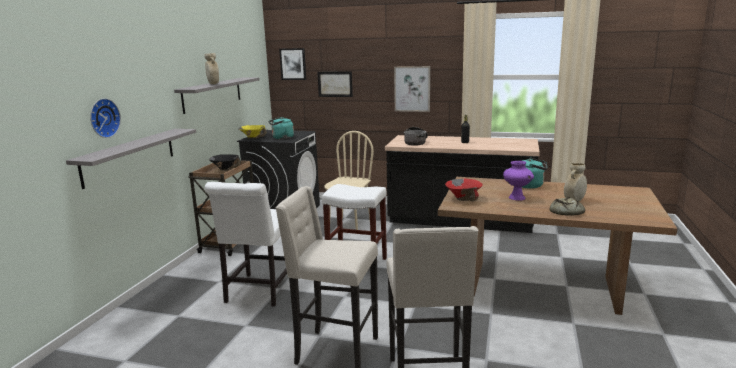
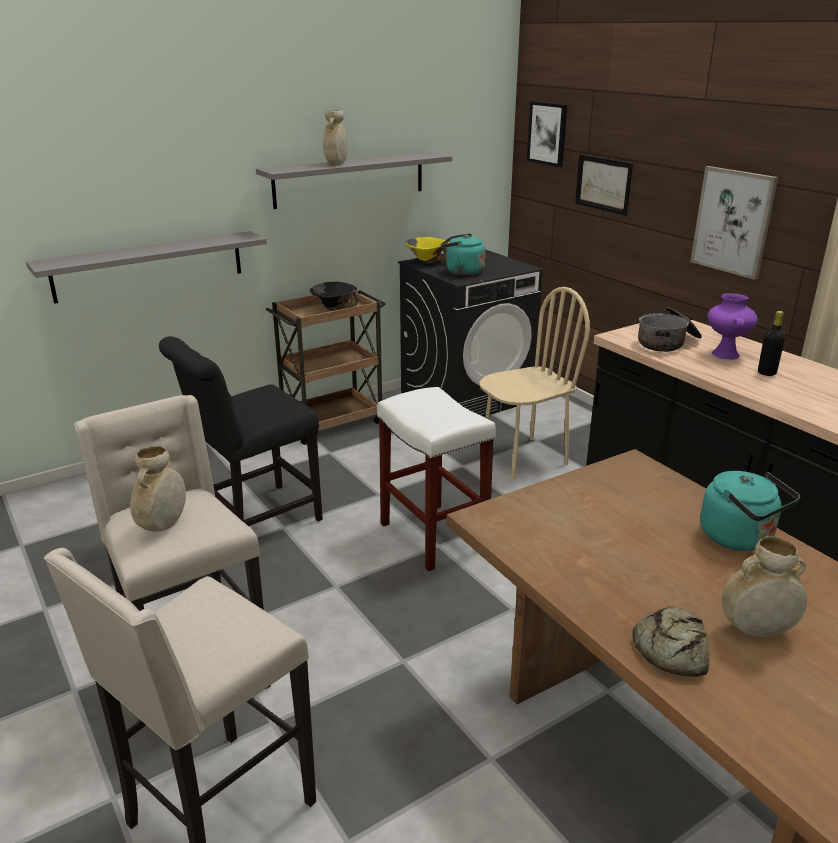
camera: 40 degrees right, 10 degrees up
wall clock [90,98,121,138] -> none
white chair [205,182,287,307] -> black chair [159,336,323,526]
red bowl [445,179,483,202] -> none
purple vase [503,161,534,201] -> purple vase moved to [707,293,757,360]
none -> beige vase [130,446,186,532]

